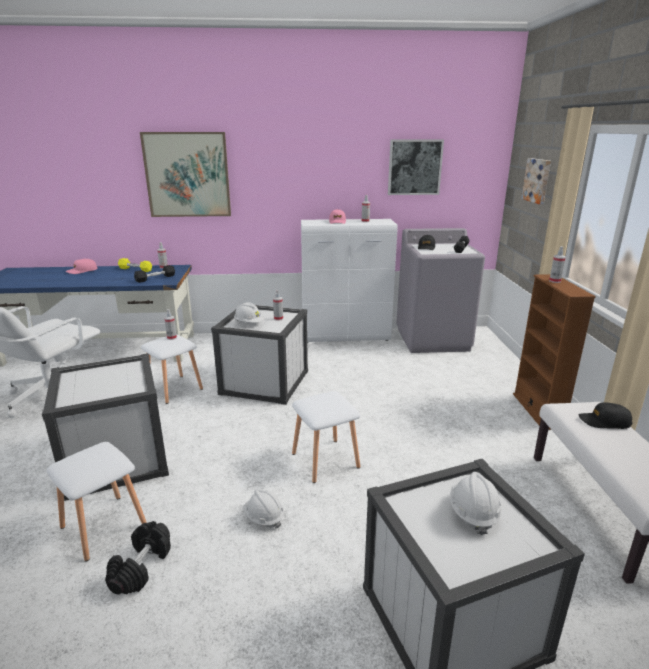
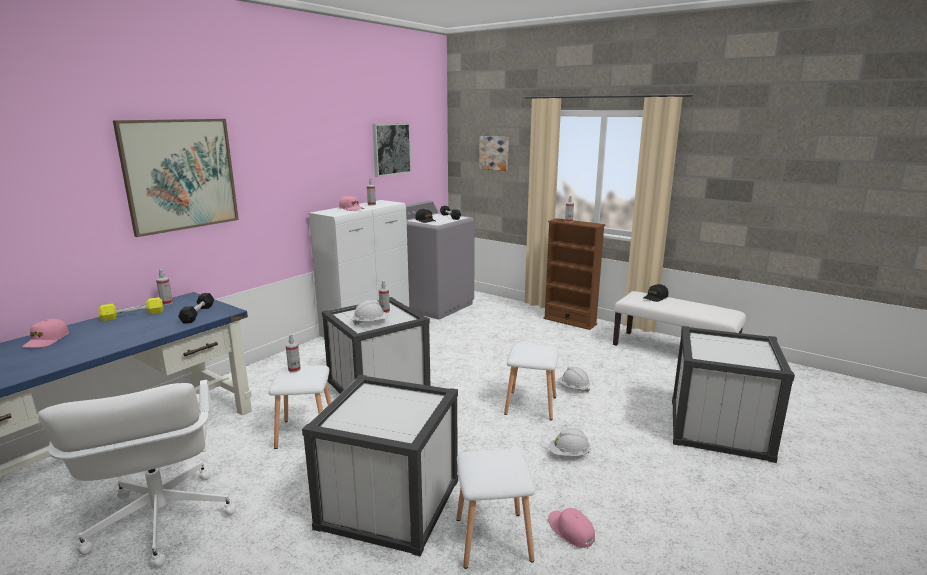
camera: 50 degrees left, 5 degrees down
black dumbbell [105,521,171,594] -> pink cap [548,508,595,548]
white hard hat [450,472,502,535] -> white hard hat moved to [558,366,590,393]

